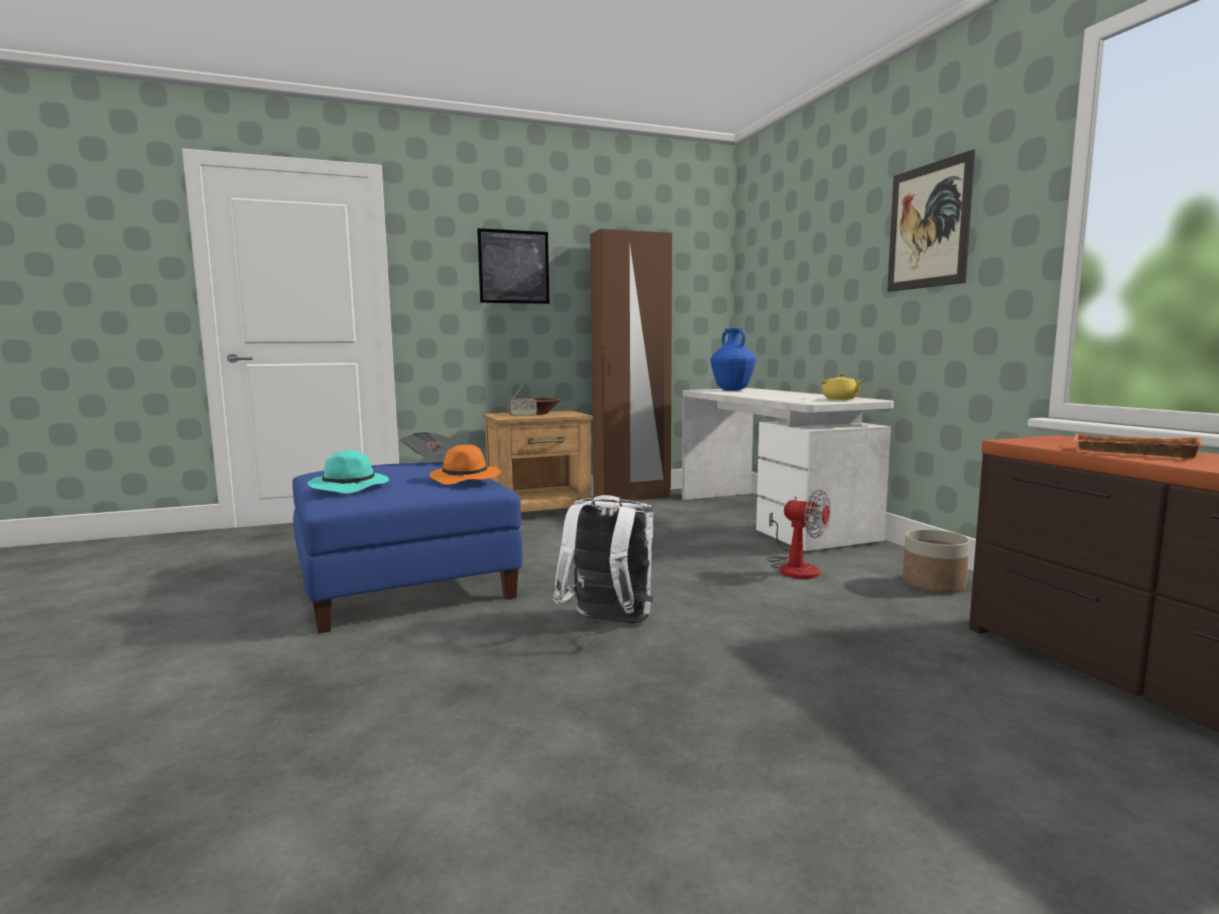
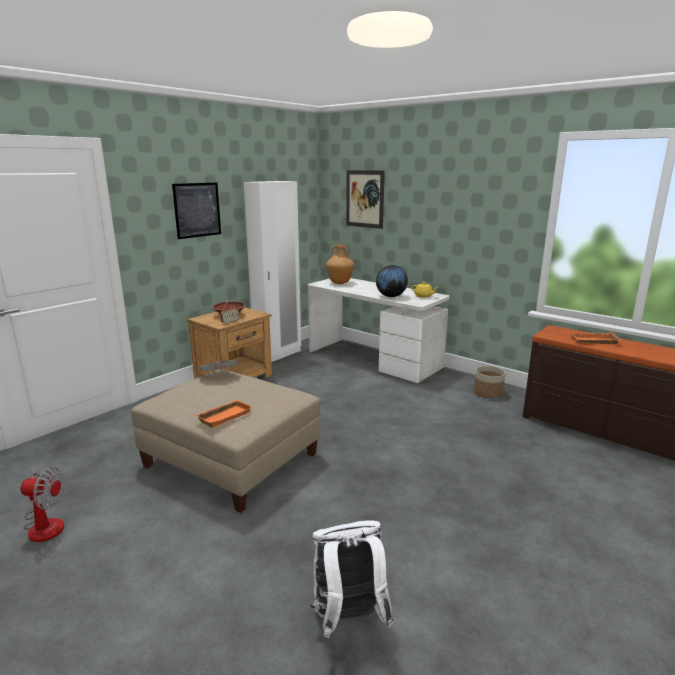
camera: 30 degrees left, 10 degrees up
blue ottoman [292,462,523,634] -> beige ottoman [131,370,321,513]
turquoise hat [307,450,389,494] -> orange tray [196,400,252,428]
orange hat [429,445,501,485] -> none
white backpack [553,495,653,624] -> white backpack moved to [310,520,394,638]
brown wardrobe [590,229,672,501] -> white wardrobe [244,181,301,362]
blue vase [710,328,756,391] -> brown vase [326,245,354,284]
fan [767,489,830,579] -> fan moved to [20,467,65,542]
picture [887,149,975,292] -> picture moved to [346,170,385,229]
none -> globe [376,265,408,297]

